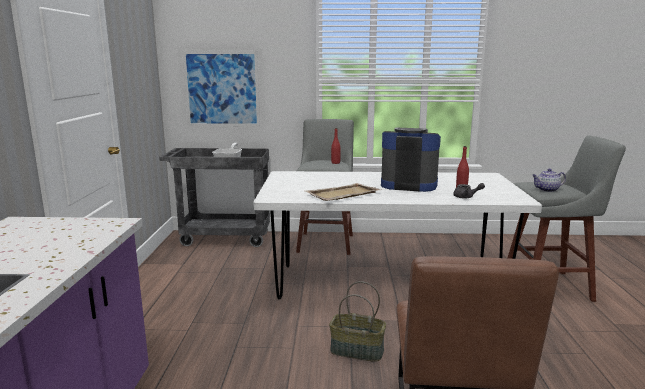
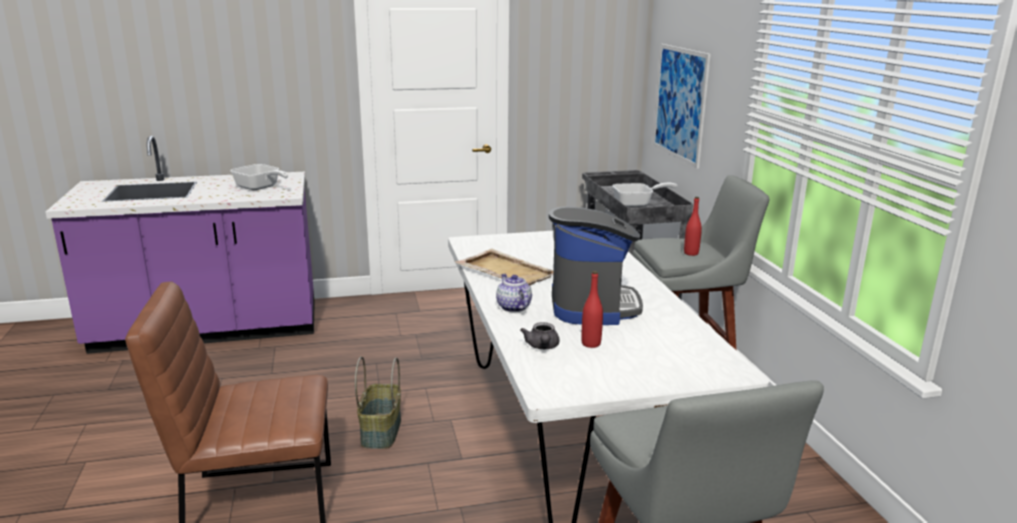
camera: 75 degrees right, 5 degrees up
teapot [532,169,566,192] -> teapot moved to [496,274,532,312]
none -> frying pan [231,164,288,190]

